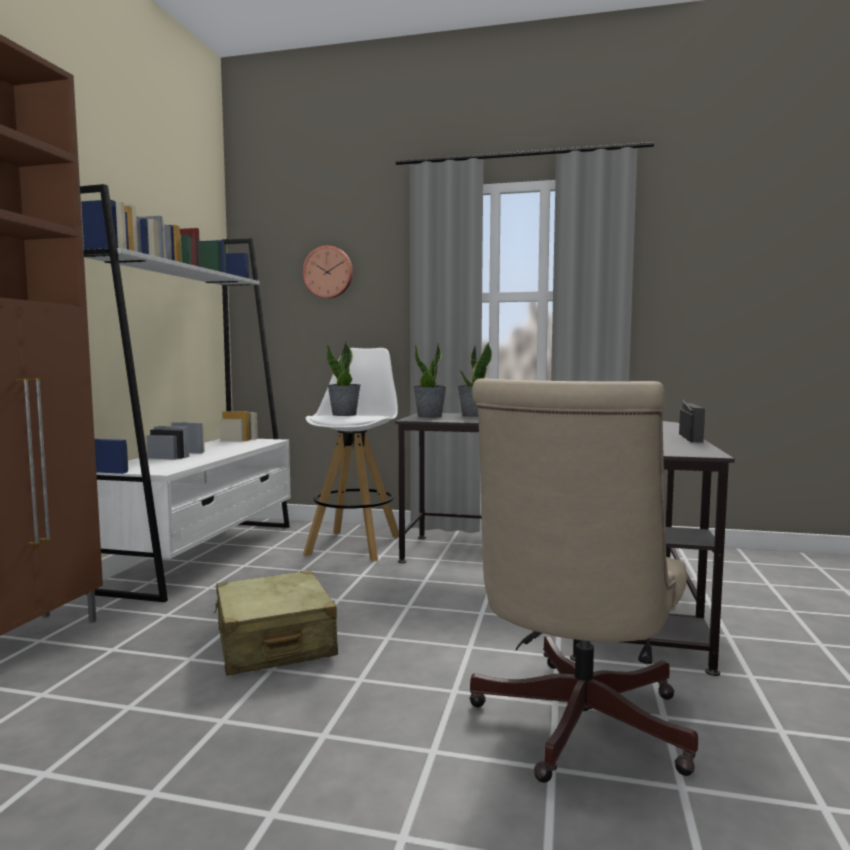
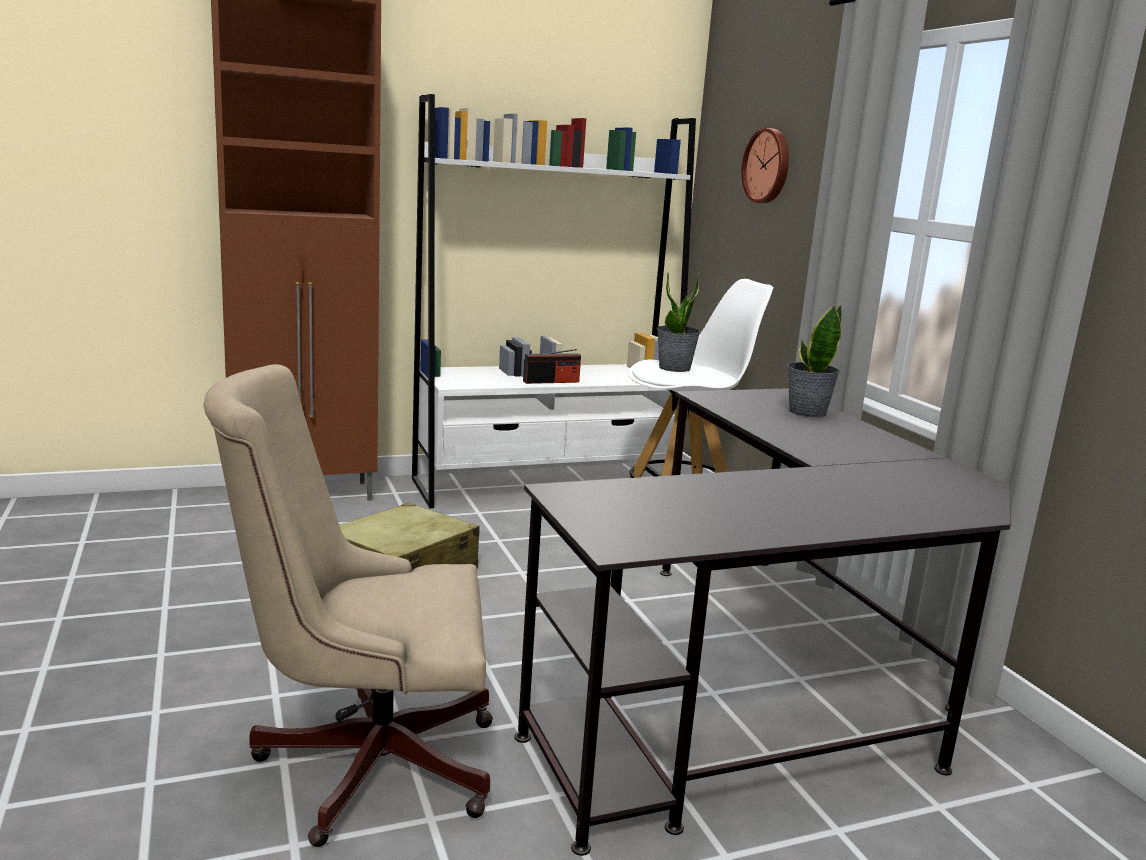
camera: 55 degrees right, 10 degrees up
potted plant [413,342,447,418] -> none
radio [679,398,705,443] -> radio moved to [523,349,581,384]

